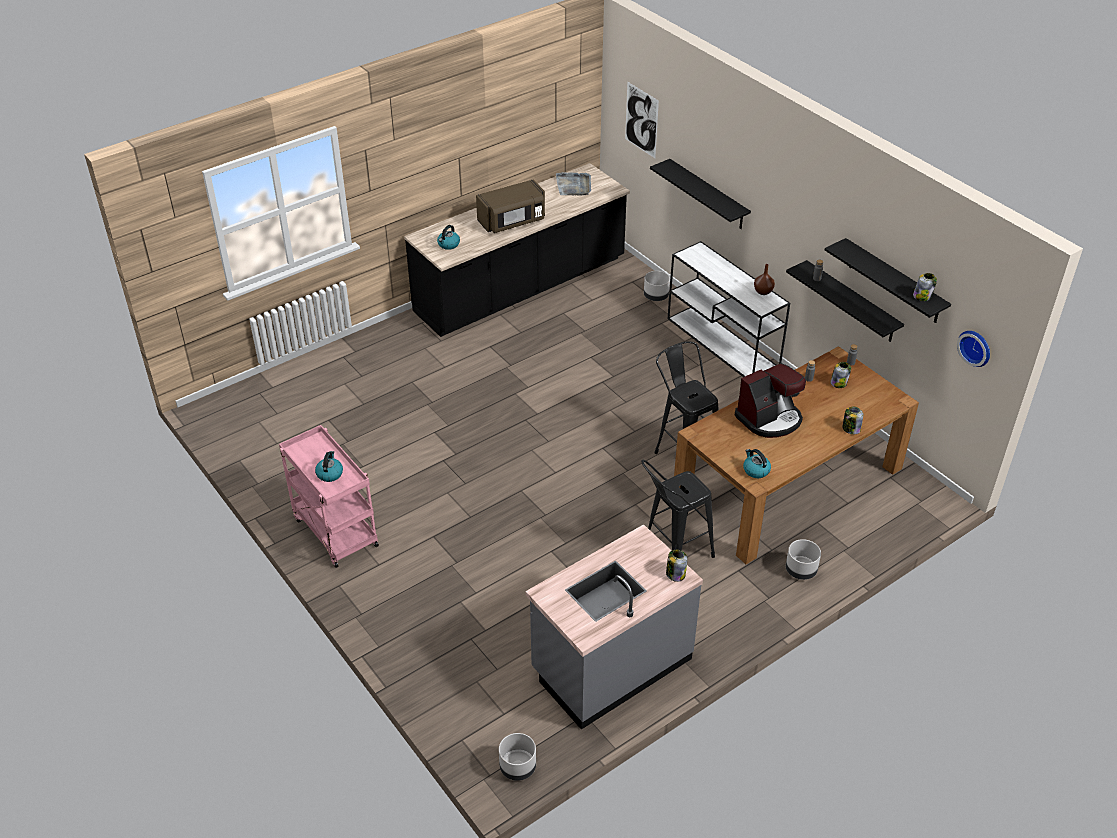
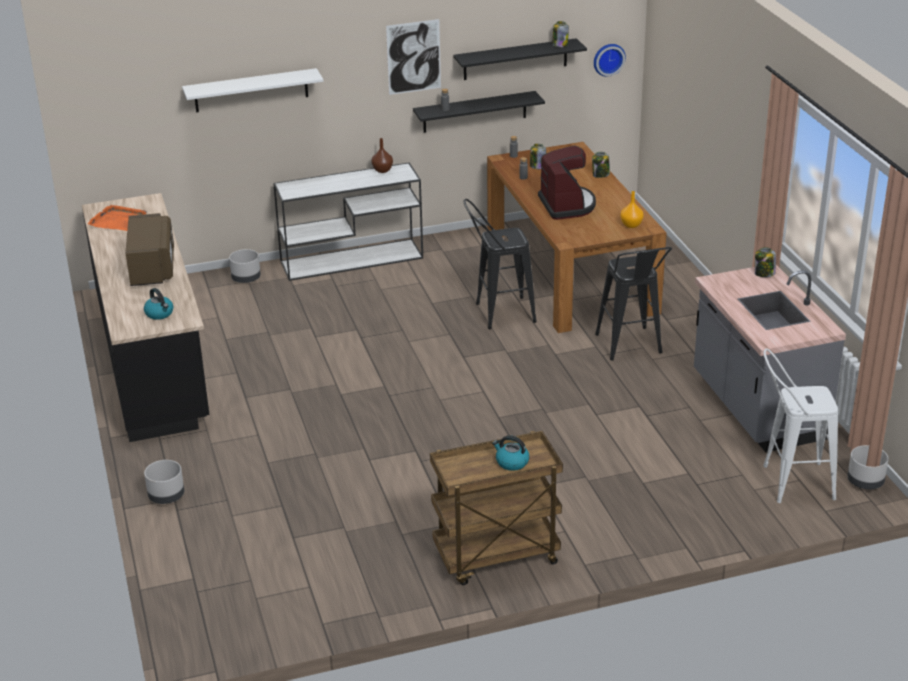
camera: 70 degrees left, 10 degrees down
pink cart [279,425,379,568] -> brown cart [430,431,563,585]
grey tray [556,172,591,196] -> orange tray [88,205,147,231]
picture [625,82,659,158] -> picture moved to [386,19,441,95]
black shelf [650,159,751,229] -> none
kettle [743,449,771,478] -> orange vase [620,191,644,228]
grey planter [786,539,821,580] -> grey planter moved to [144,460,184,504]
none -> white shelf [182,68,324,112]
none -> white stool [763,349,838,503]

